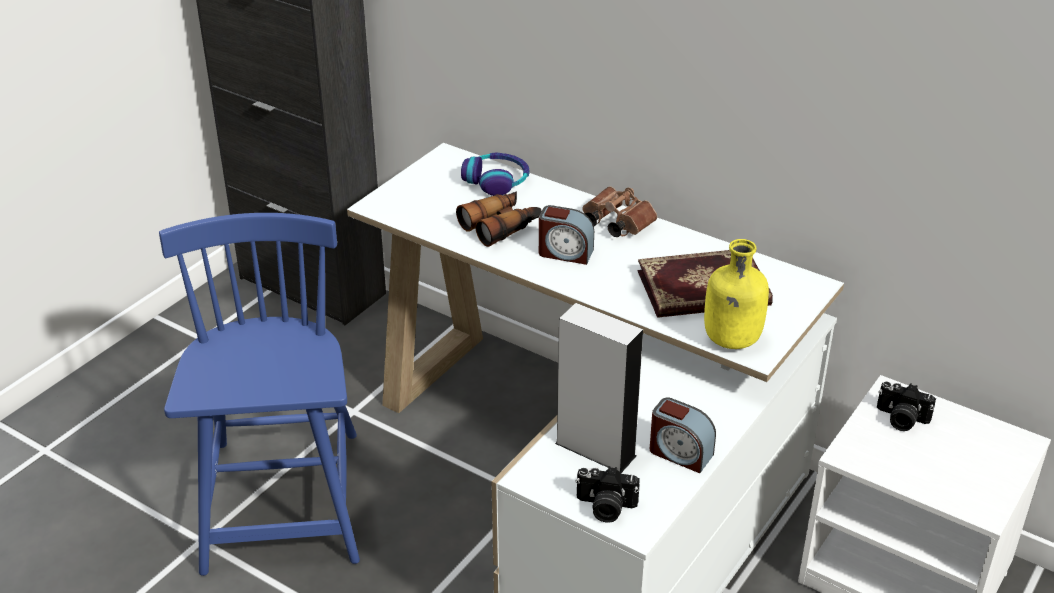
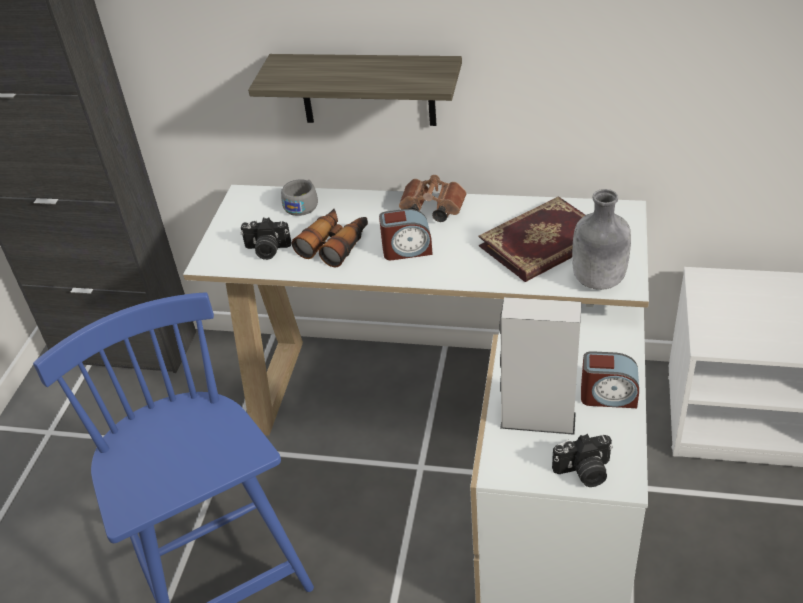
camera: 20 degrees left, 5 degrees up
headphones [461,152,529,196] -> grey cup [281,179,318,216]
yellow bottle [704,239,769,349] -> grey bottle [572,189,631,290]
camera [877,382,936,431] -> camera moved to [241,217,292,260]
none -> shelf [248,54,462,126]

